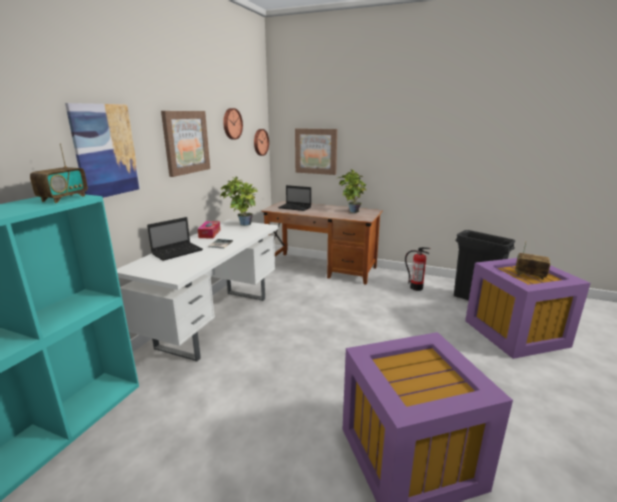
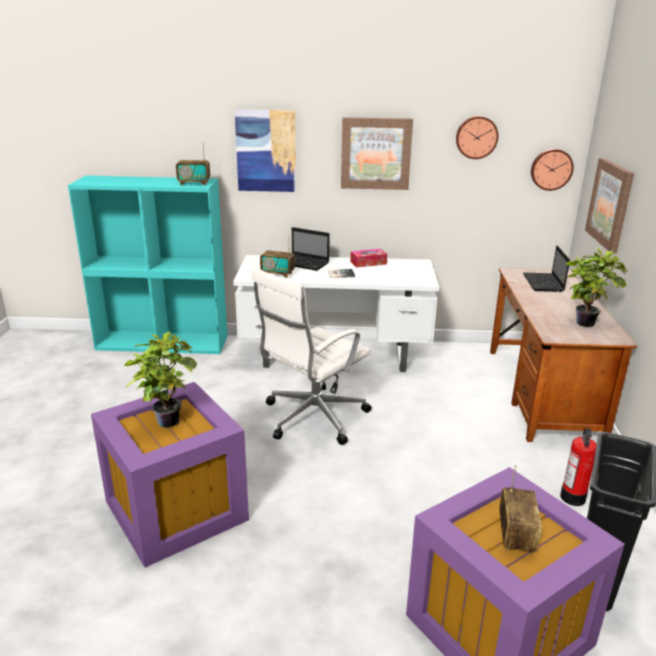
camera: 70 degrees right, 5 degrees up
potted plant [220,177,258,226] -> potted plant moved to [124,331,197,428]
none -> white office chair [251,267,372,445]
none -> radio [260,236,295,278]

